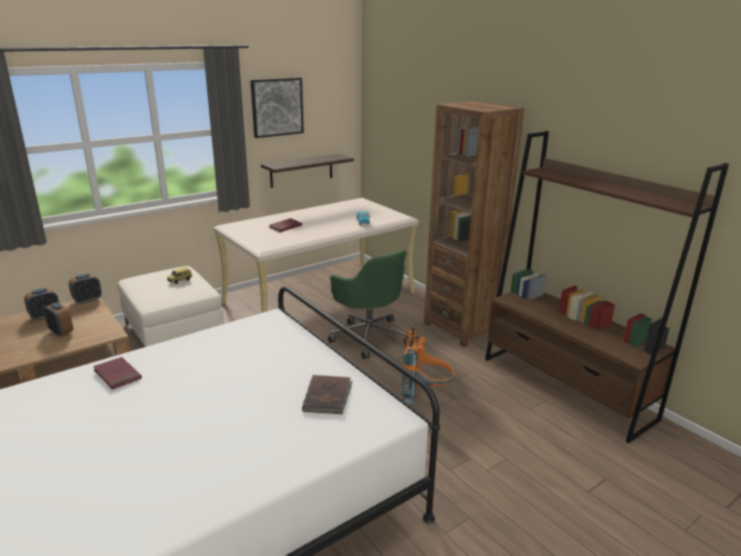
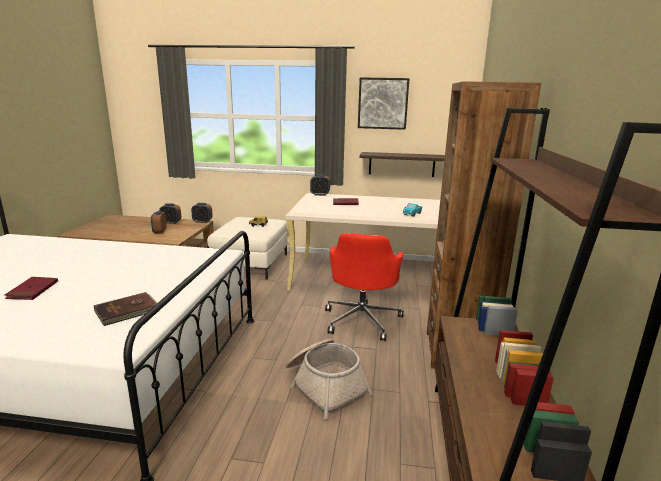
camera: 45 degrees right, 5 degrees down
red book [93,357,142,390] -> red book moved to [5,277,58,300]
green office chair [328,250,407,359] -> red office chair [325,233,404,341]
orange backpack [401,327,455,403] -> basket [286,339,373,420]
none -> alarm clock [310,174,330,196]

